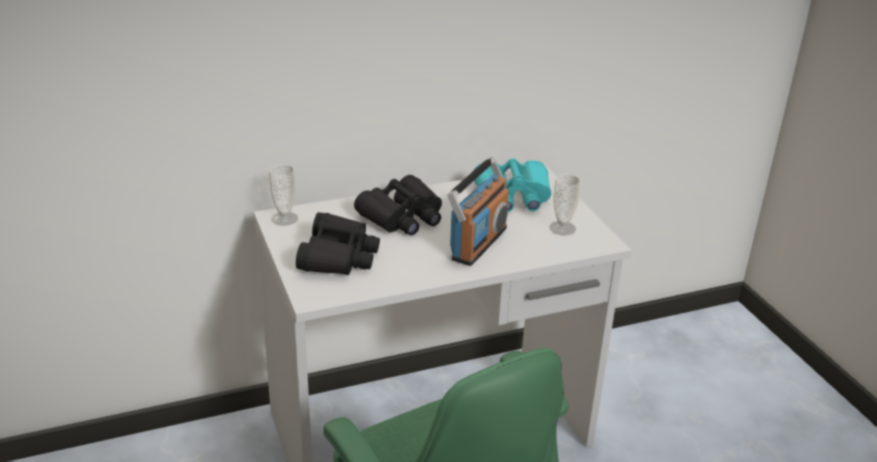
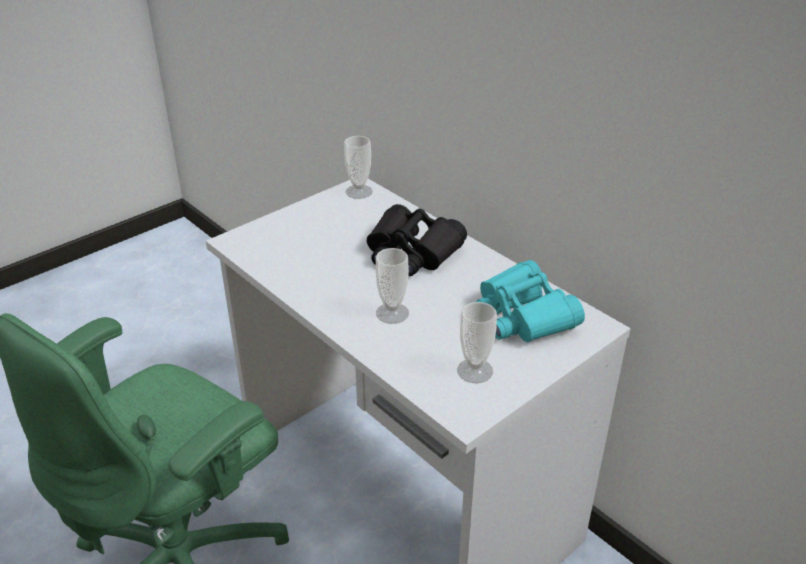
camera: 70 degrees right, 5 degrees up
black binoculars [296,212,380,275] -> none
radio [448,157,509,266] -> cup [376,248,409,324]

